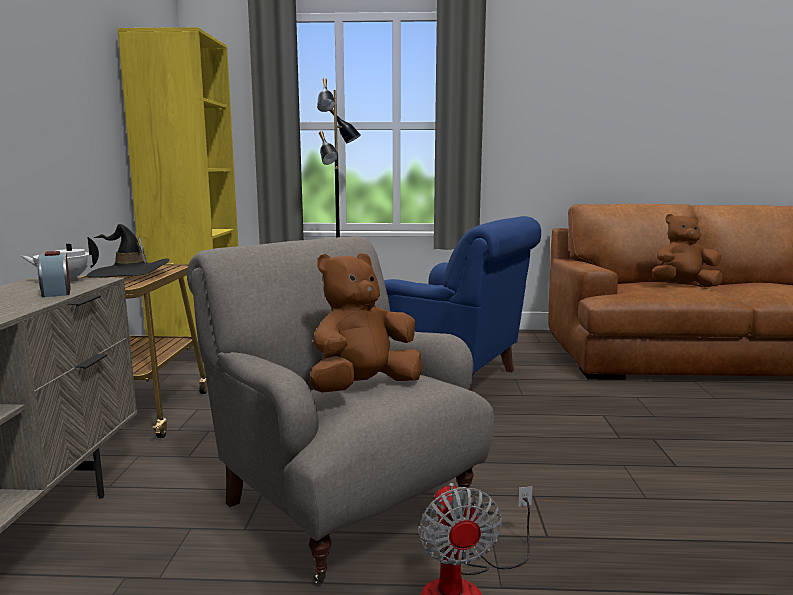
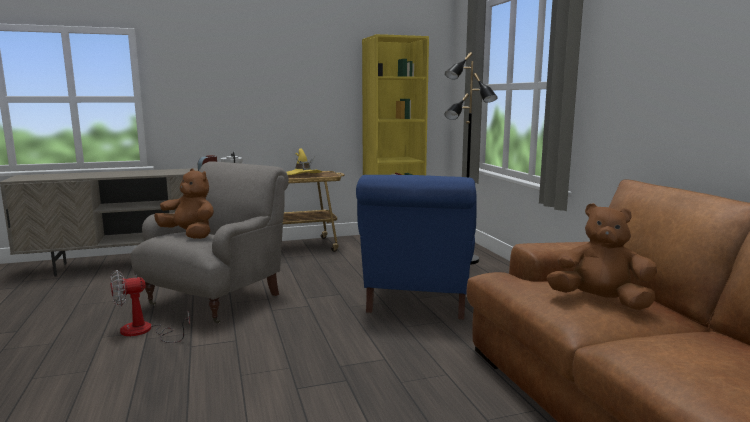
camera: 70 degrees right, 0 degrees up
black hat [85,224,170,278] -> yellow hat [287,148,322,175]
brown plush toy [652,214,722,287] -> brown plush toy turned 45 degrees counterclockwise [547,203,657,310]

